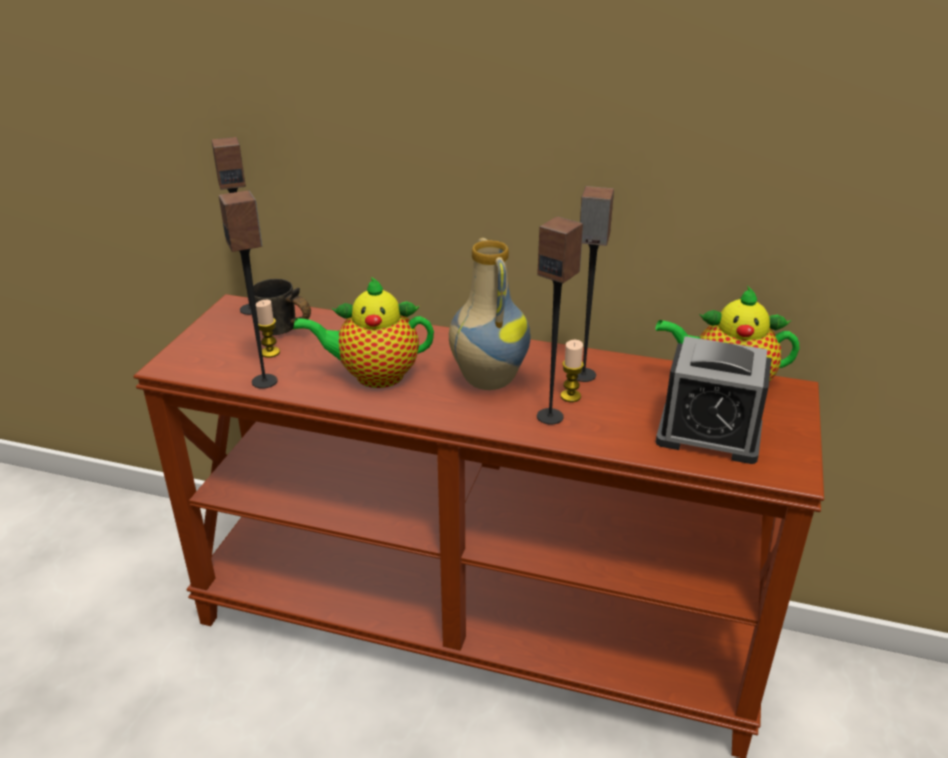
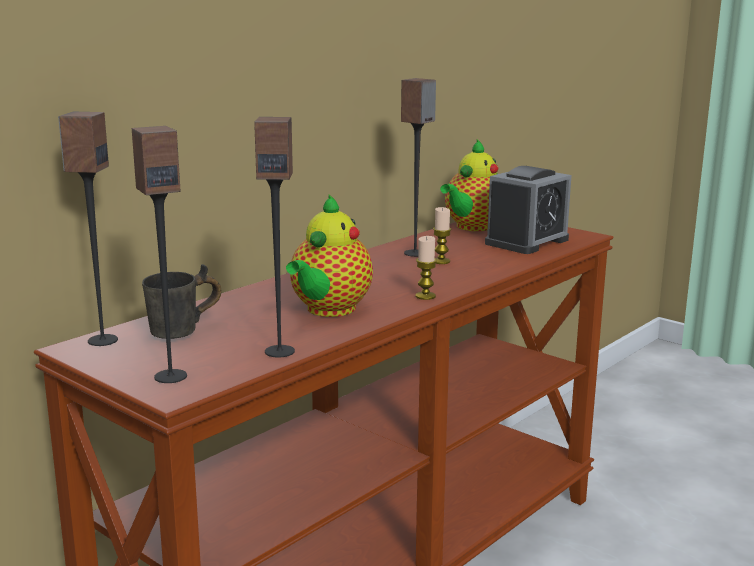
camera: 65 degrees left, 15 degrees down
candle [256,300,280,358] -> candle moved to [416,236,437,300]
vase [449,238,531,390] -> none
speaker [537,216,583,425] -> speaker moved to [132,126,187,383]

